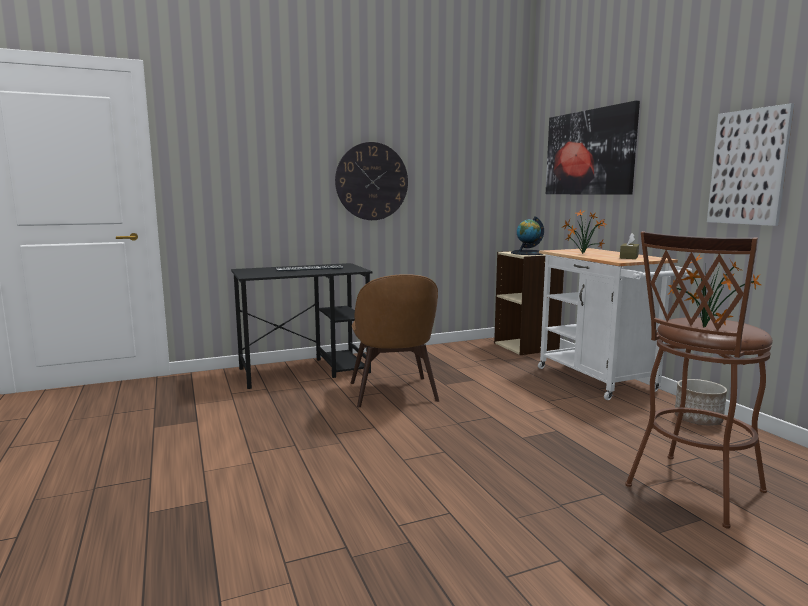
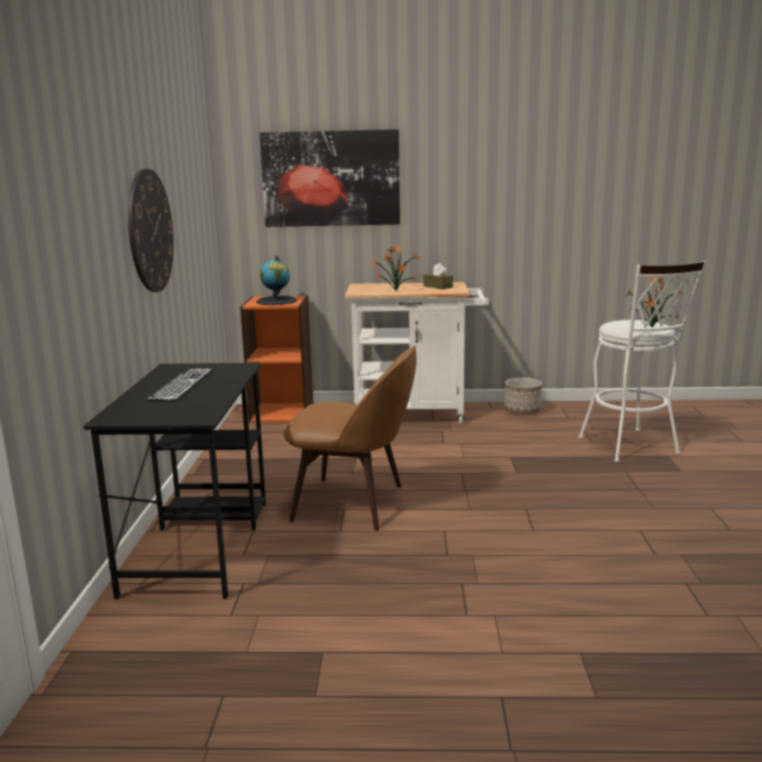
camera: 65 degrees left, 5 degrees up
beige bookcase [494,251,564,355] -> orange bookcase [240,296,314,423]
brown stool [625,231,773,528] -> white stool [579,261,706,462]
picture [707,103,794,226] -> none

